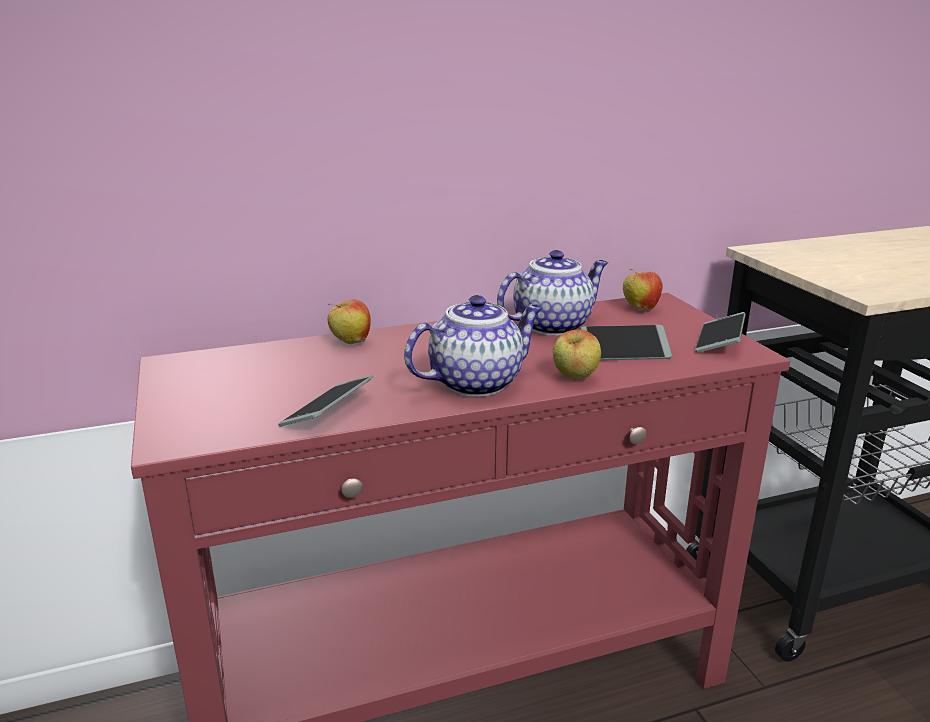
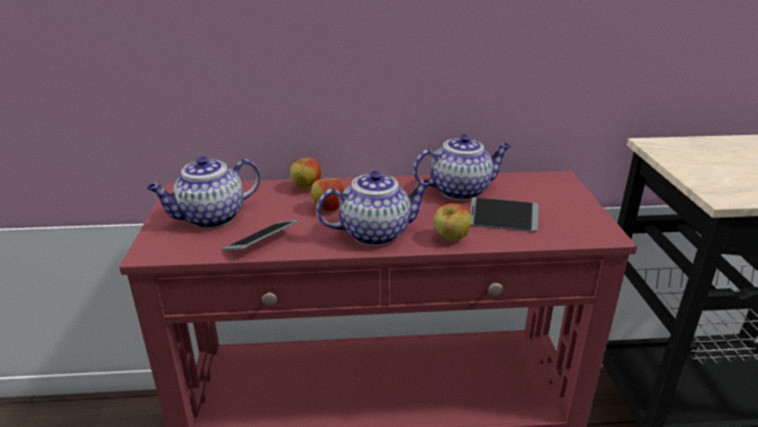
camera: 15 degrees right, 5 degrees up
apple [623,268,663,310] -> apple moved to [311,174,345,212]
phone [695,312,746,353] -> none
none -> teapot [147,156,261,228]

